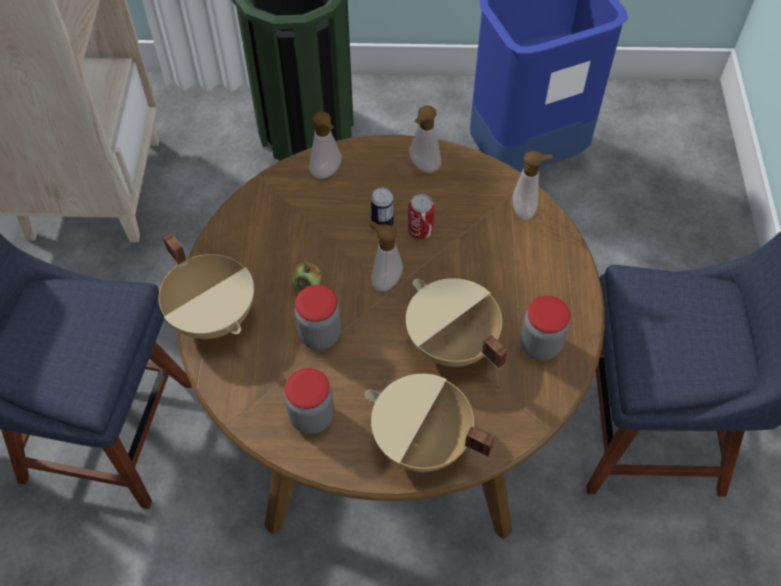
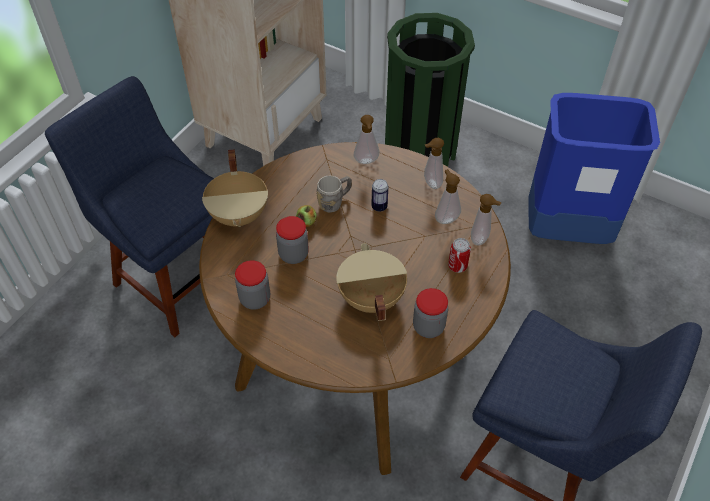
camera: 30 degrees right, 5 degrees down
beige cooking pot [365,374,495,472] -> none
soap dispenser [370,221,403,291] -> soap dispenser moved to [435,169,461,224]
can [408,194,435,239] -> can moved to [448,238,471,273]
none -> grey mug [316,175,352,212]

